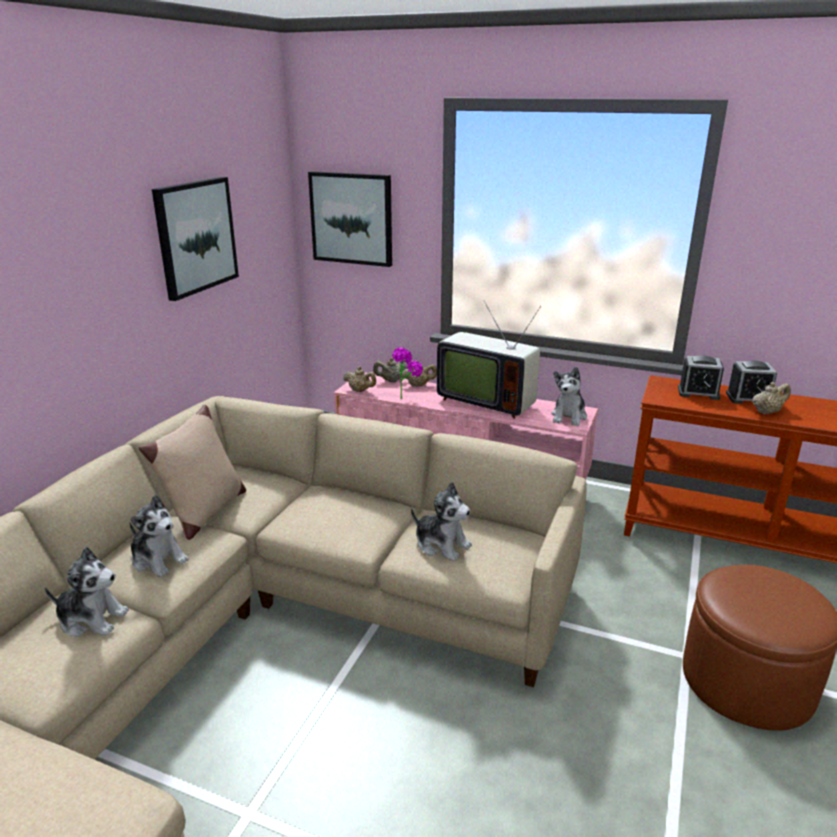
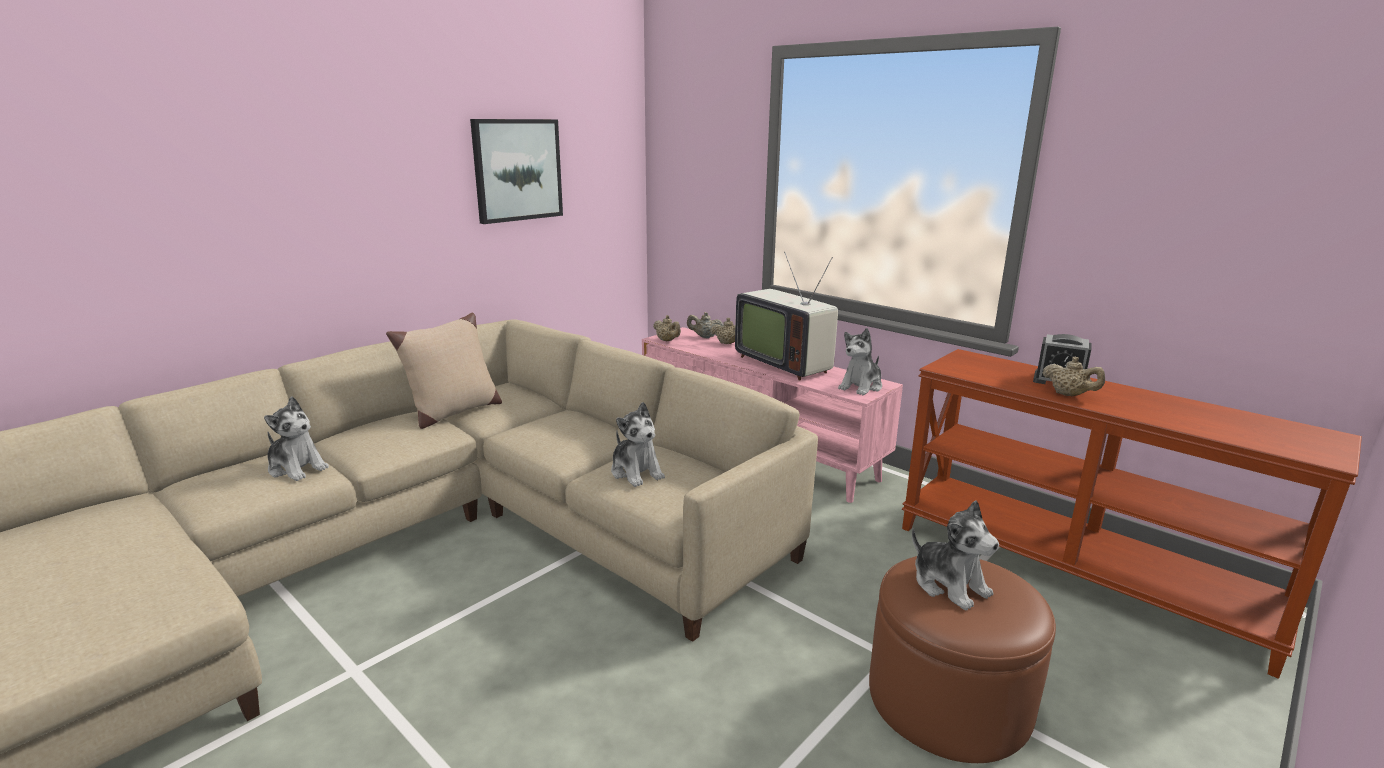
camera: 20 degrees right, 5 degrees down
plush toy [129,495,189,577] -> plush toy moved to [912,500,999,610]
picture [308,171,392,267] -> none
potted plant [392,347,423,399] -> none
alarm clock [678,355,724,400] -> none
beige teapot [752,382,791,415] -> beige teapot turned 45 degrees clockwise [1043,357,1105,396]

